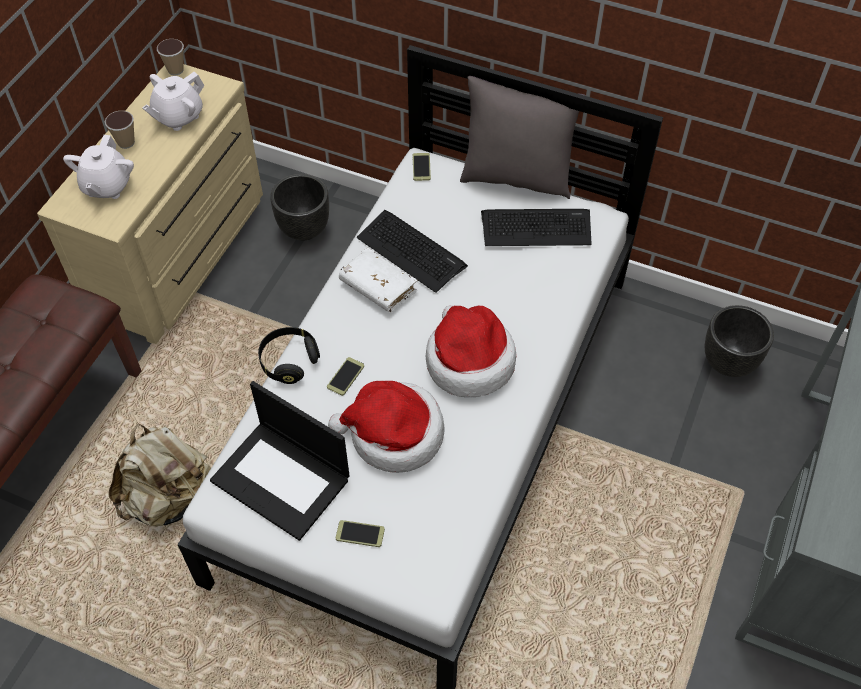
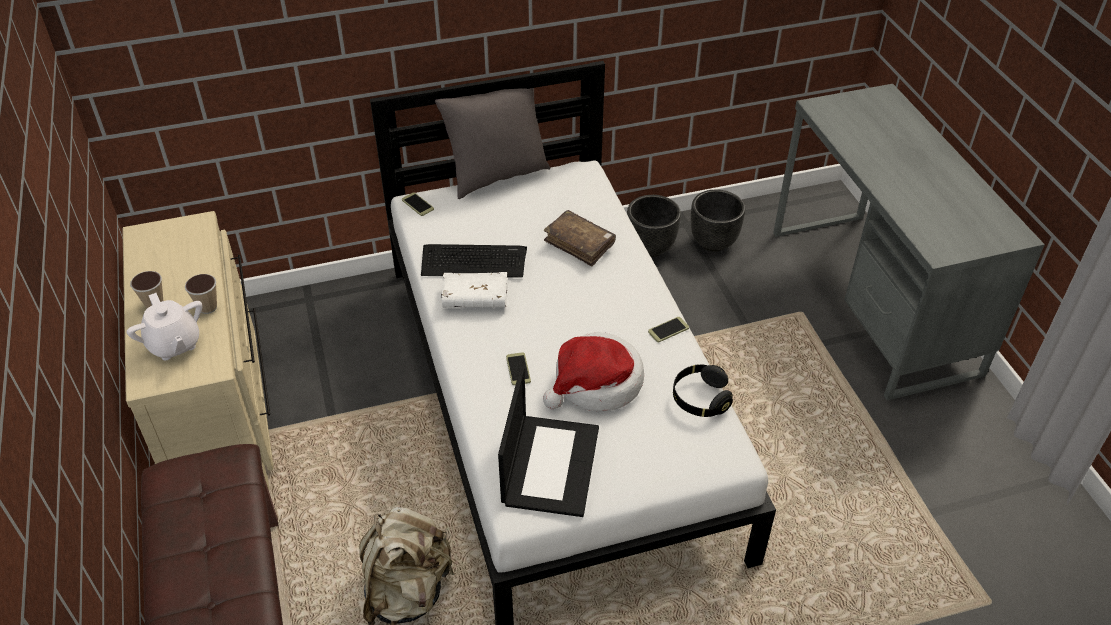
camera: 40 degrees left, 10 degrees down
white teapot [142,72,204,131] -> none
cup [157,39,184,76] -> cup moved to [185,274,217,314]
laptop [210,381,350,541] -> laptop turned 75 degrees counterclockwise [498,367,599,517]
black headphones [258,327,320,384] -> black headphones moved to [673,364,733,417]
black planter [270,174,329,241] -> black planter moved to [627,195,681,257]
phone [336,520,385,547] -> phone moved to [648,317,689,342]
hat [426,305,516,397] -> none
keyboard [481,209,592,246] -> none
none -> brown book [544,210,616,267]

